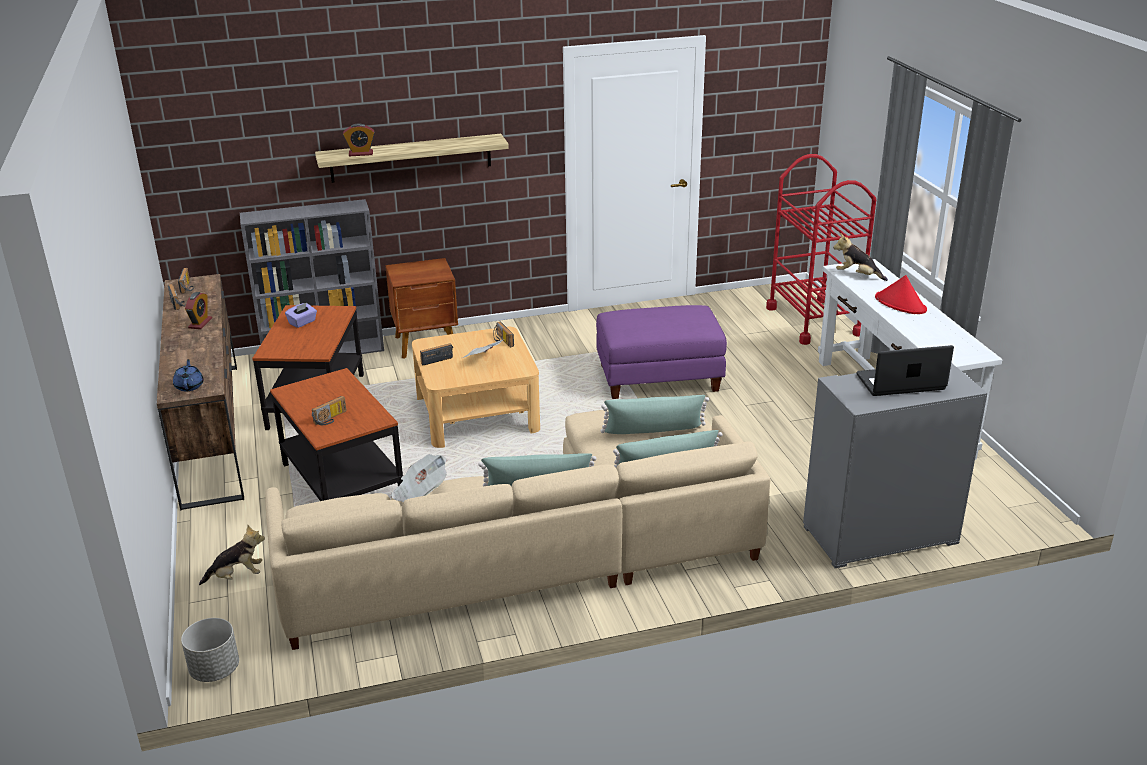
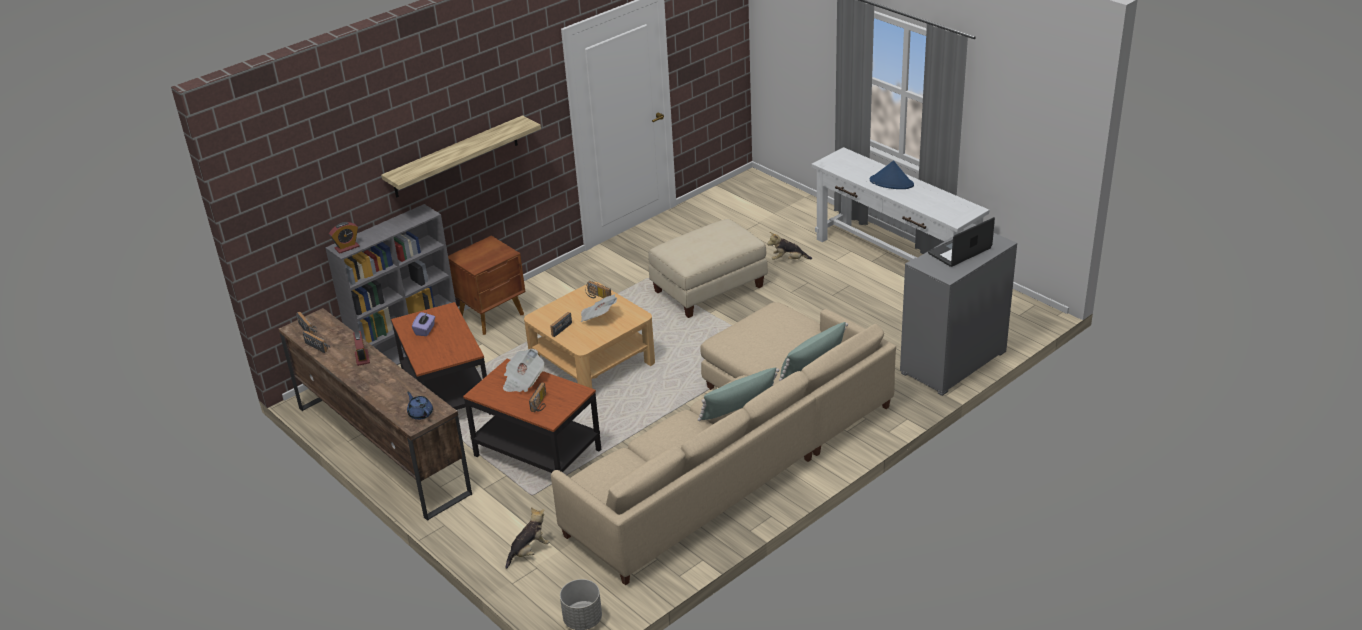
camera: 25 degrees left, 5 degrees up
alarm clock [343,123,375,156] -> alarm clock moved to [329,222,359,254]
newspaper [391,454,447,502] -> newspaper moved to [503,349,544,392]
purple ottoman [596,305,727,399] -> beige ottoman [648,219,768,318]
green pillow [601,395,709,434] -> none
red cart [766,154,876,345] -> none
plush toy [833,233,888,281] -> plush toy moved to [767,232,812,260]
red hat [875,275,927,314] -> blue hat [870,161,914,189]

